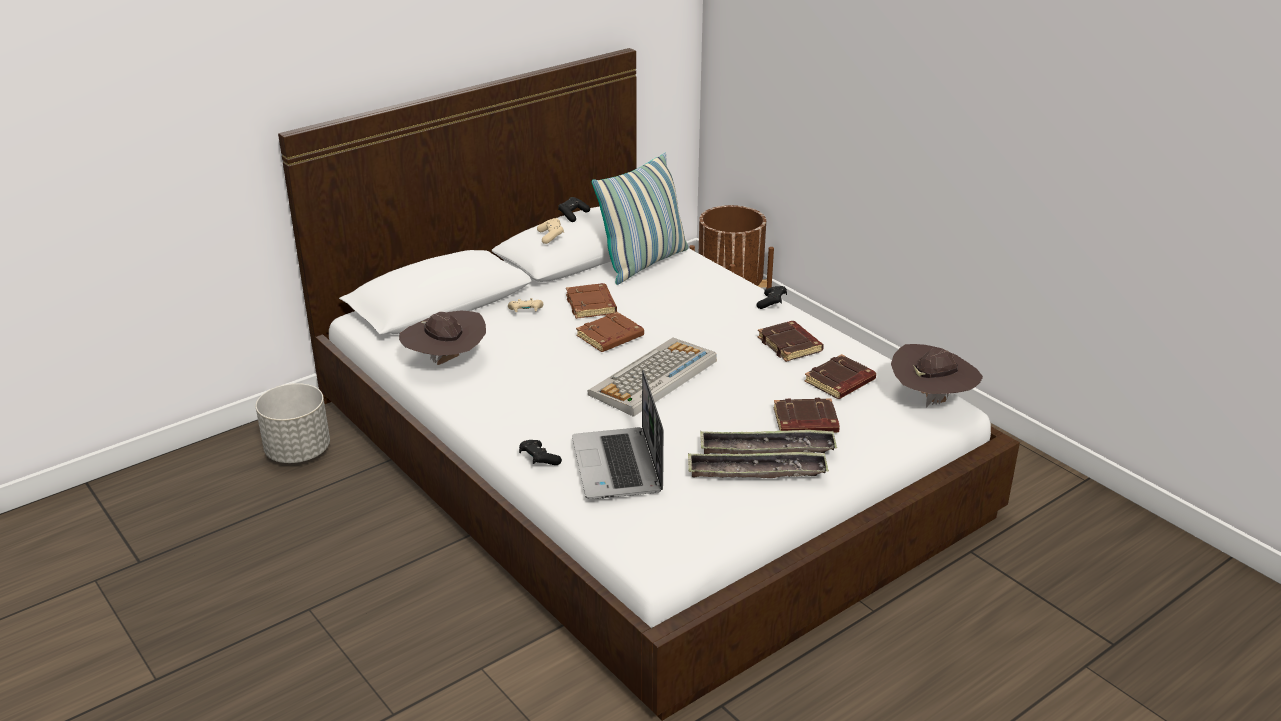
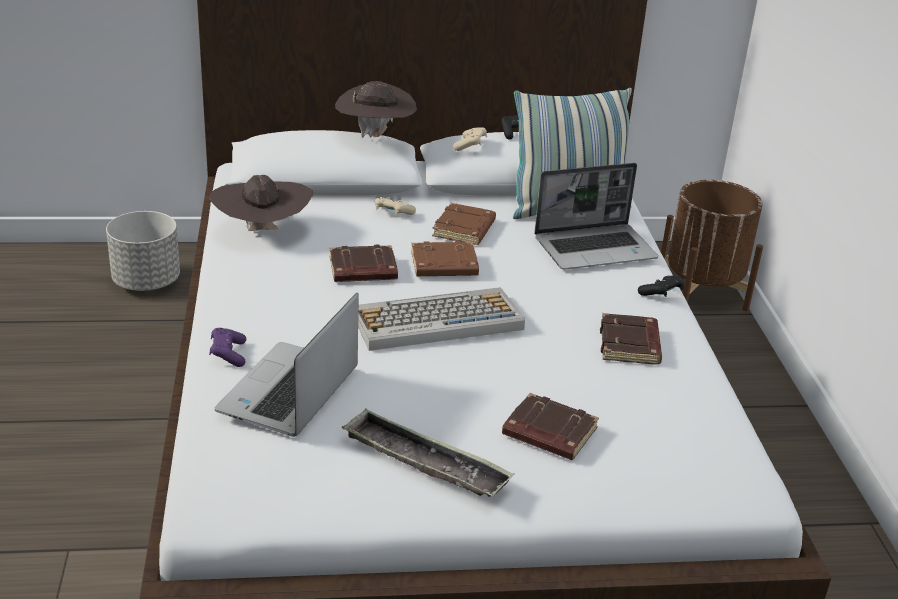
camera: 30 degrees right, 0 degrees up
black game controller [519,440,562,465] -> purple game controller [209,328,246,367]
tray [700,430,837,454] -> none
brown book [804,354,876,399] -> brown book moved to [329,245,398,282]
brown hat [891,344,983,408] -> brown hat moved to [335,81,417,138]
none -> laptop [534,163,658,270]

